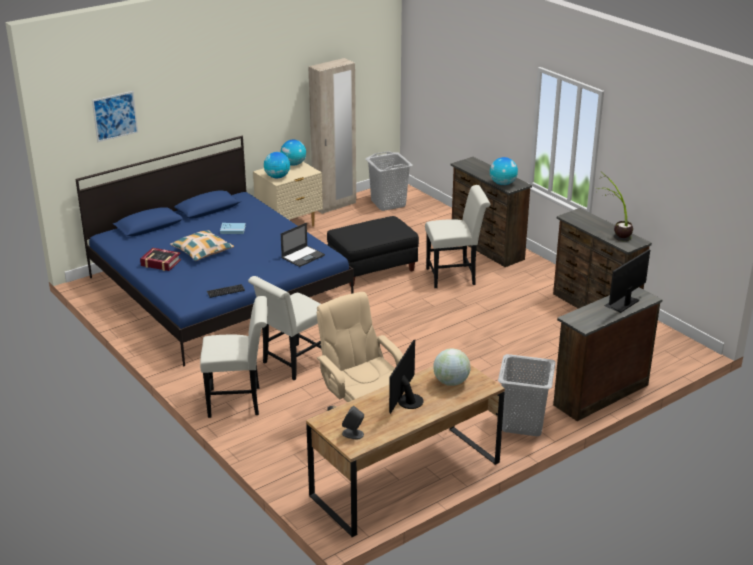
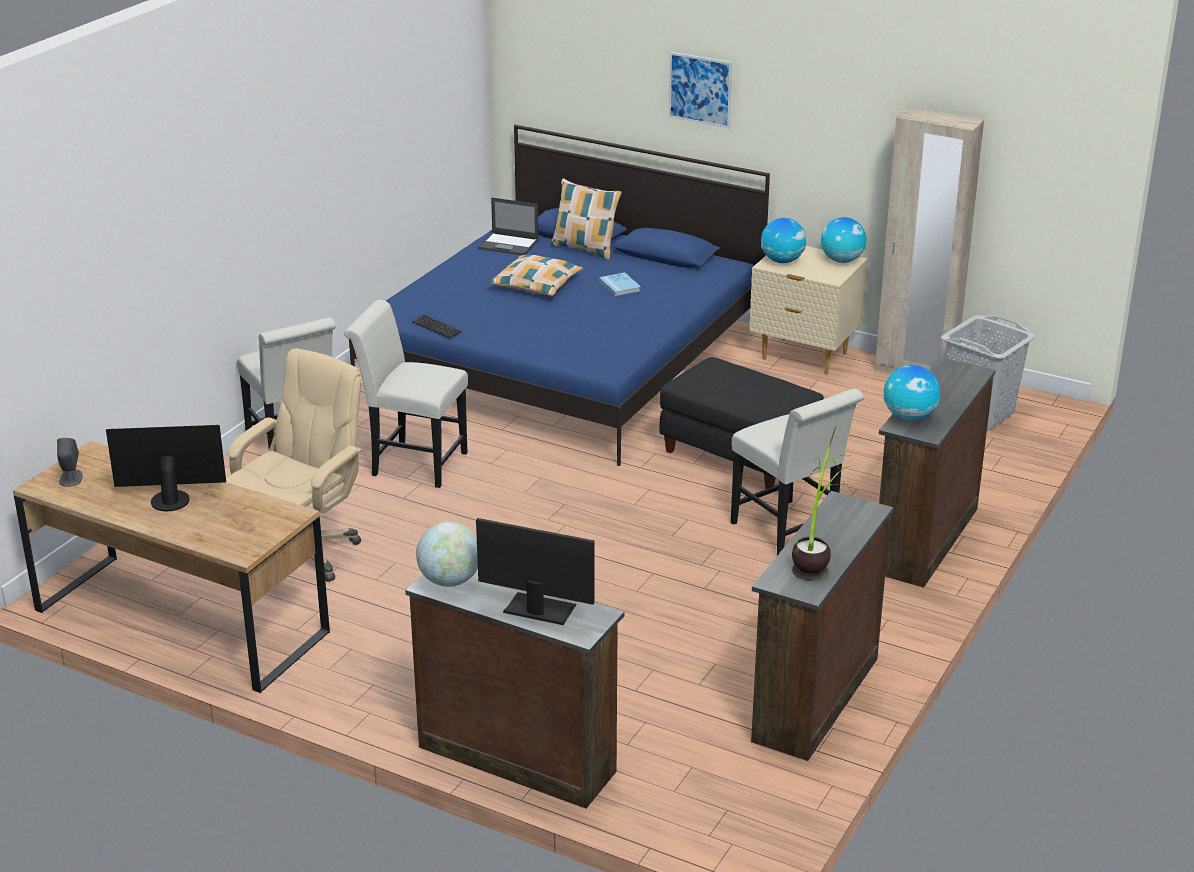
camera: 65 degrees right, 0 degrees up
picture [92,91,138,142] -> picture moved to [668,52,732,128]
book [140,248,181,271] -> none
laptop [281,223,325,267] -> laptop moved to [478,197,539,255]
globe [433,349,471,386] -> globe moved to [416,522,478,587]
grey laundry basket [498,354,556,436] -> none
none -> pillow [550,179,622,260]

